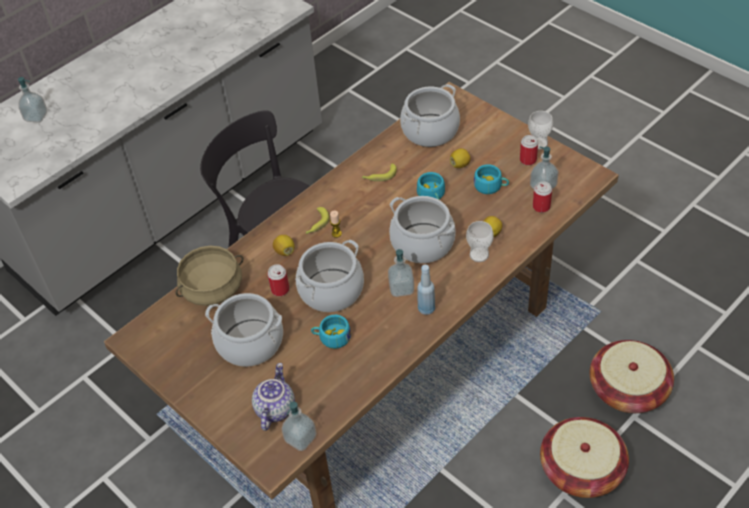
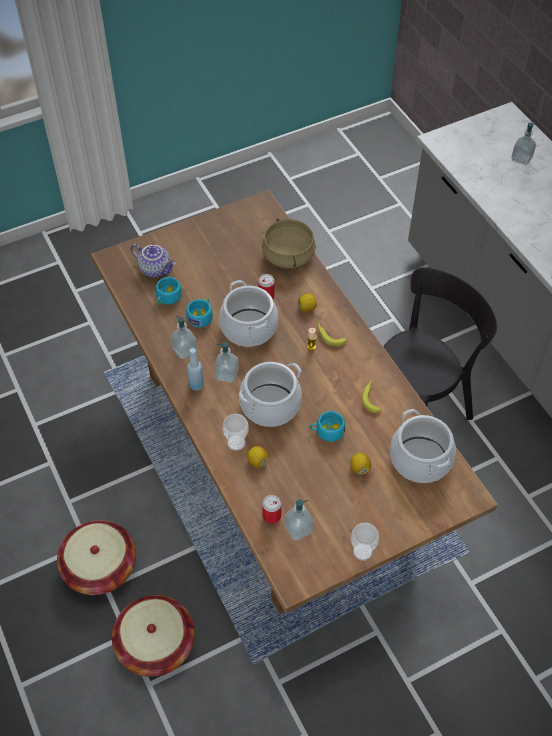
camera: 105 degrees right, 5 degrees up
cooking pot [205,293,283,367] -> none
soap dispenser [282,401,316,451] -> soap dispenser moved to [171,316,197,359]
turquoise cup [474,164,509,194] -> turquoise cup moved to [156,277,182,305]
can [520,135,538,165] -> none

